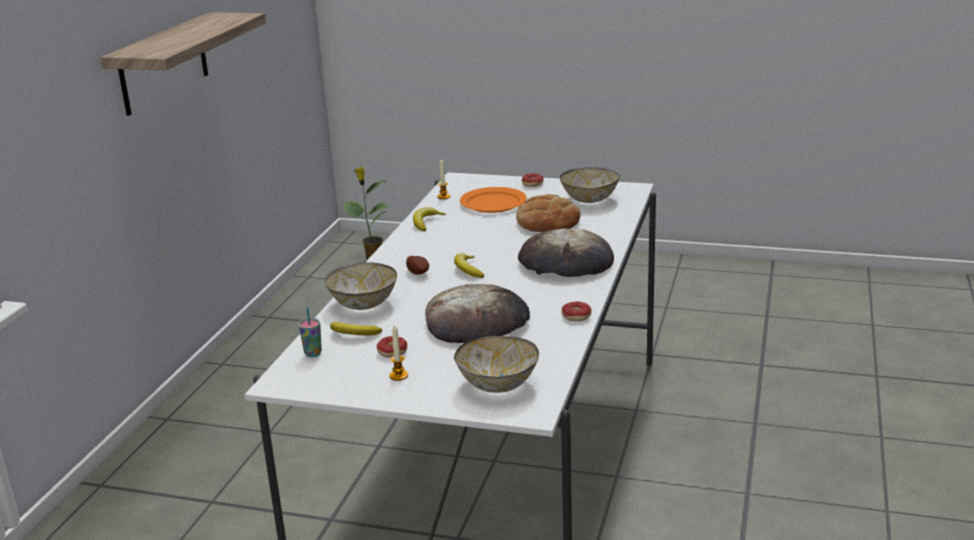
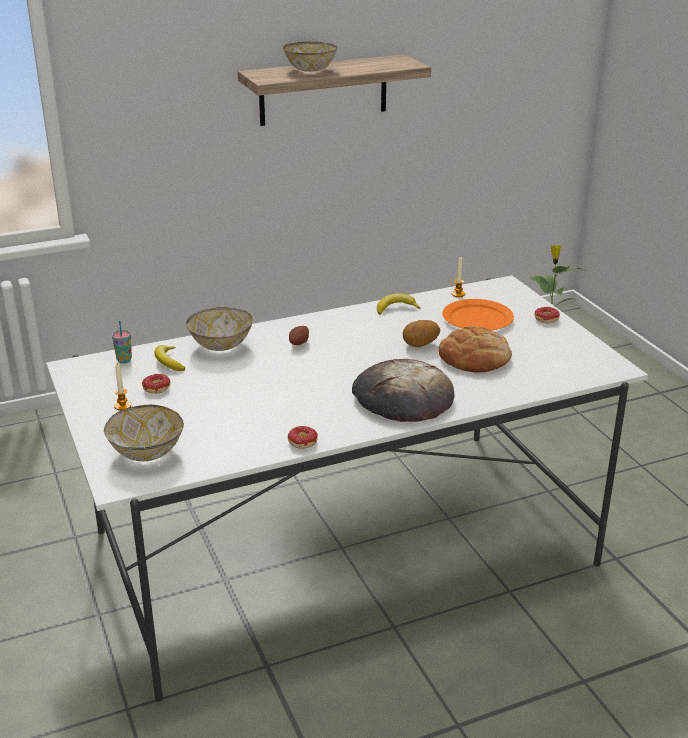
camera: 50 degrees right, 5 degrees up
bread [425,284,530,343] -> none
banana [454,253,484,278] -> none
bowl [560,168,620,203] -> bowl moved to [283,41,338,72]
none -> potato [403,320,440,347]

